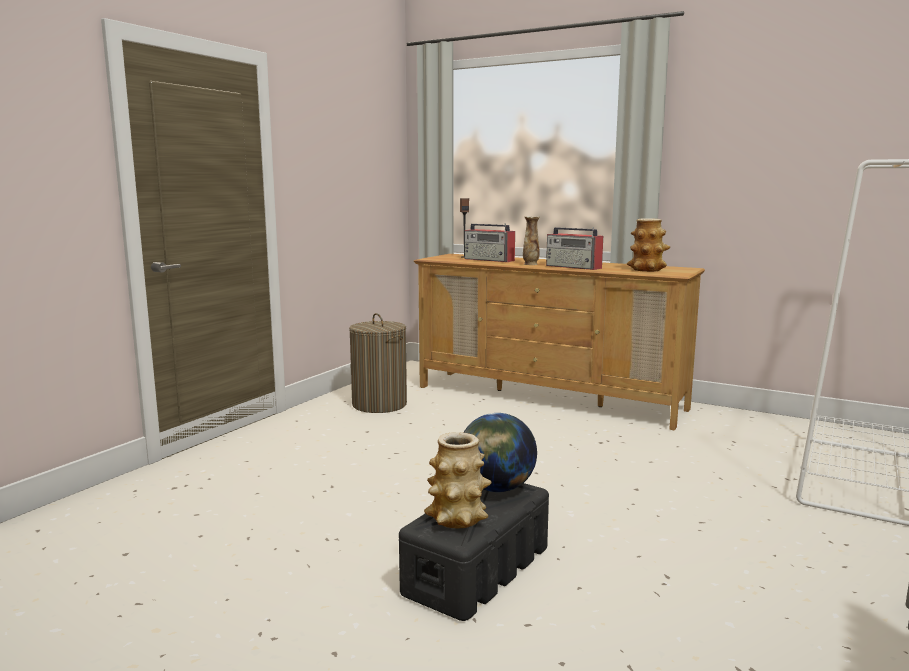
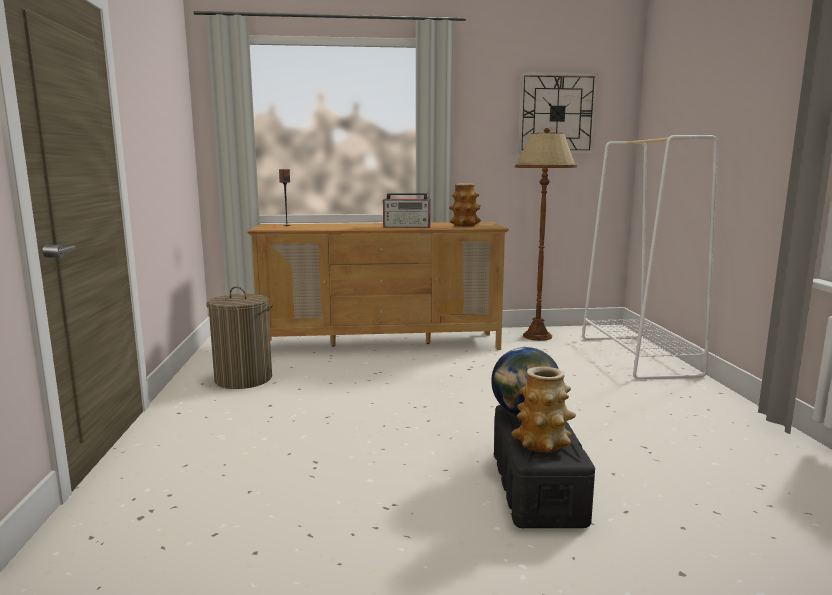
camera: 35 degrees left, 0 degrees up
radio [465,223,515,262] -> none
vase [523,216,540,265] -> none
none -> brown floor lamp [515,128,577,341]
none -> wall clock [518,72,598,153]

